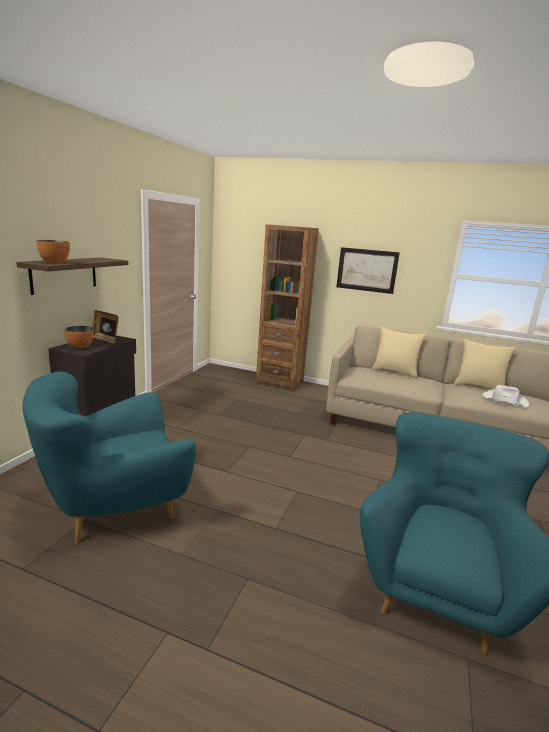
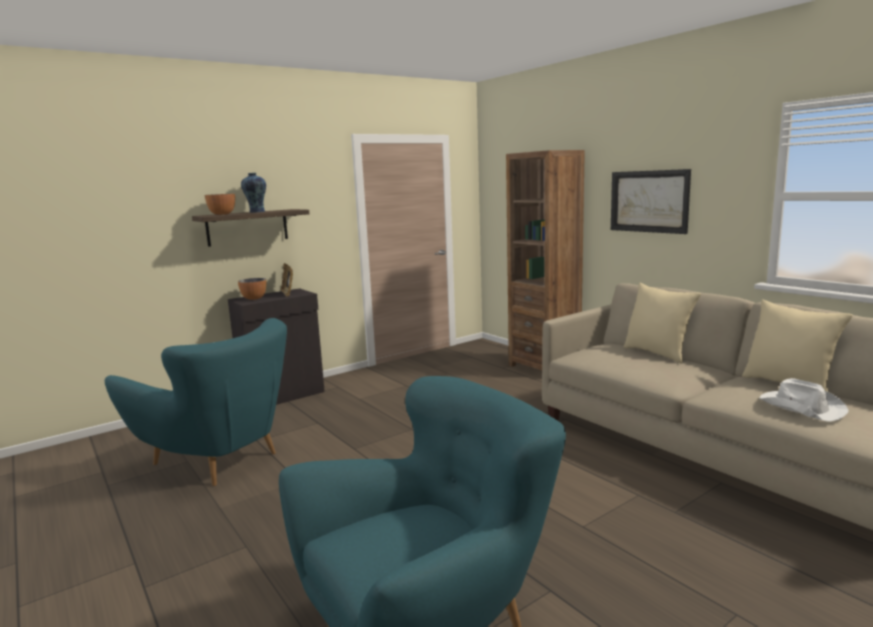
camera: 35 degrees right, 5 degrees down
turquoise armchair [23,372,196,544] -> turquoise armchair turned 150 degrees counterclockwise [105,318,287,486]
none -> vase [241,173,266,213]

